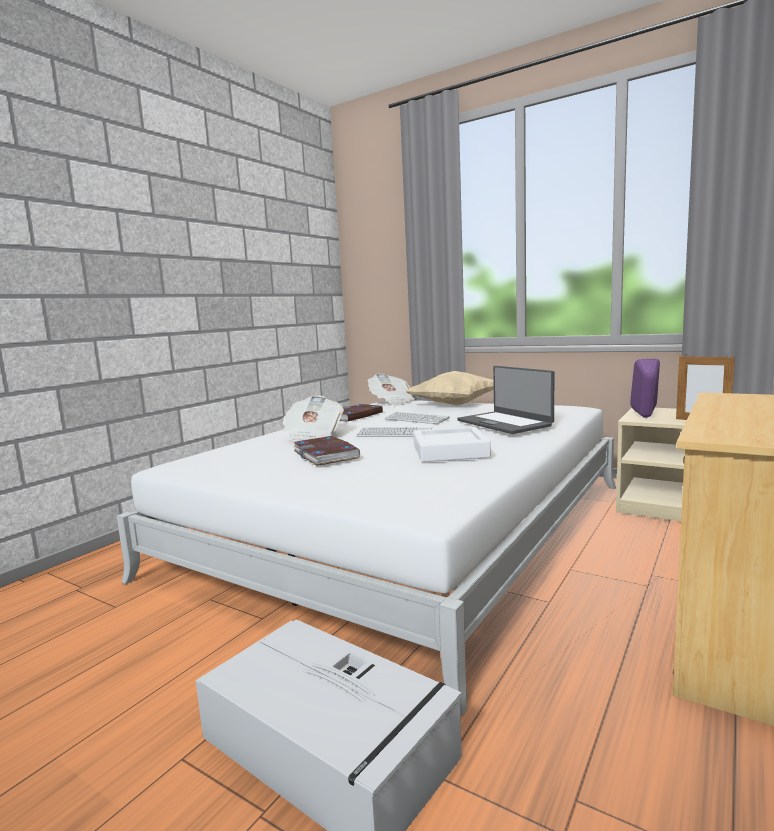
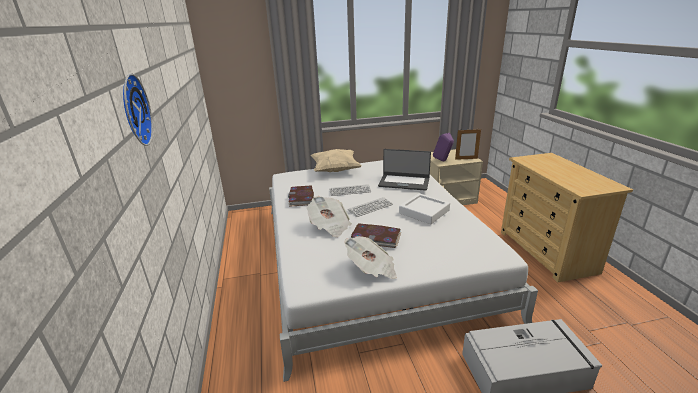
camera: 45 degrees left, 15 degrees up
newspaper [368,374,415,406] -> newspaper moved to [344,236,397,279]
none -> wall clock [123,73,153,146]

